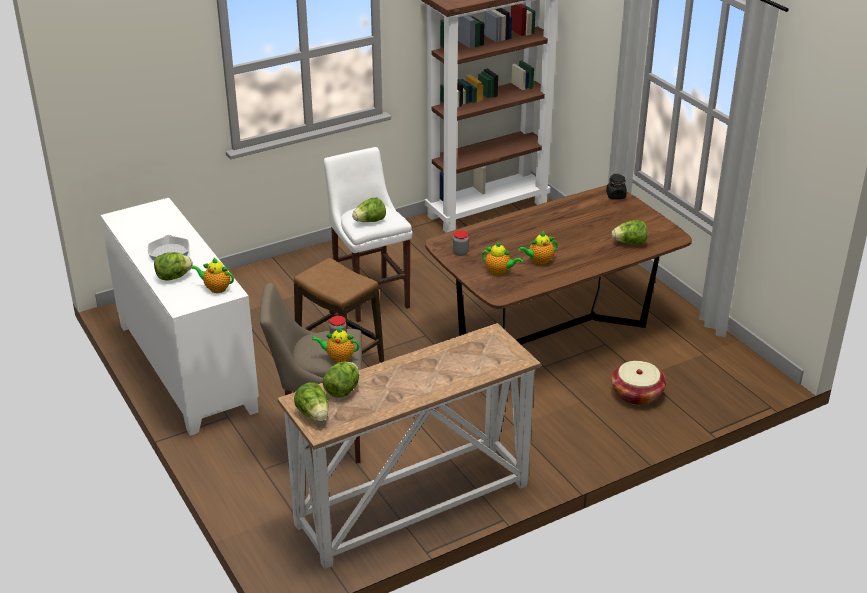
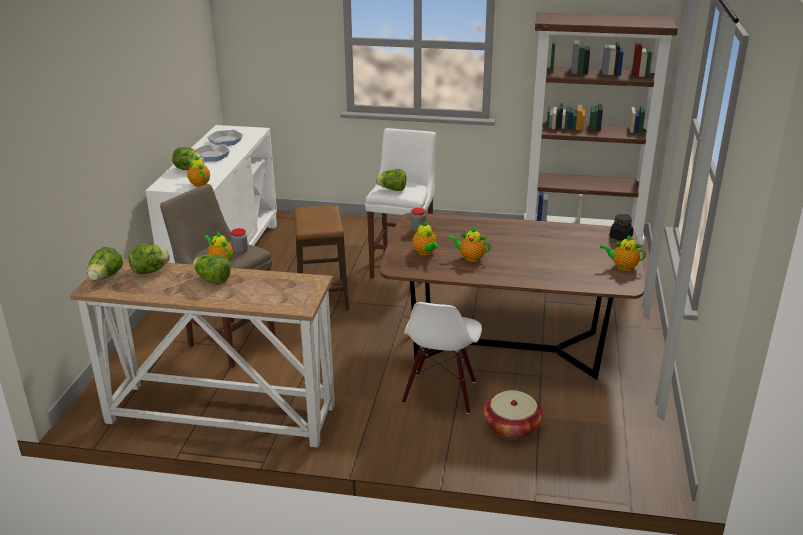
camera: 40 degrees right, 5 degrees down
lettuce [612,220,647,245] -> lettuce moved to [192,254,231,285]
none -> frying pan [207,130,243,146]
none -> white chair [402,302,482,414]
none -> teapot [600,234,646,271]

